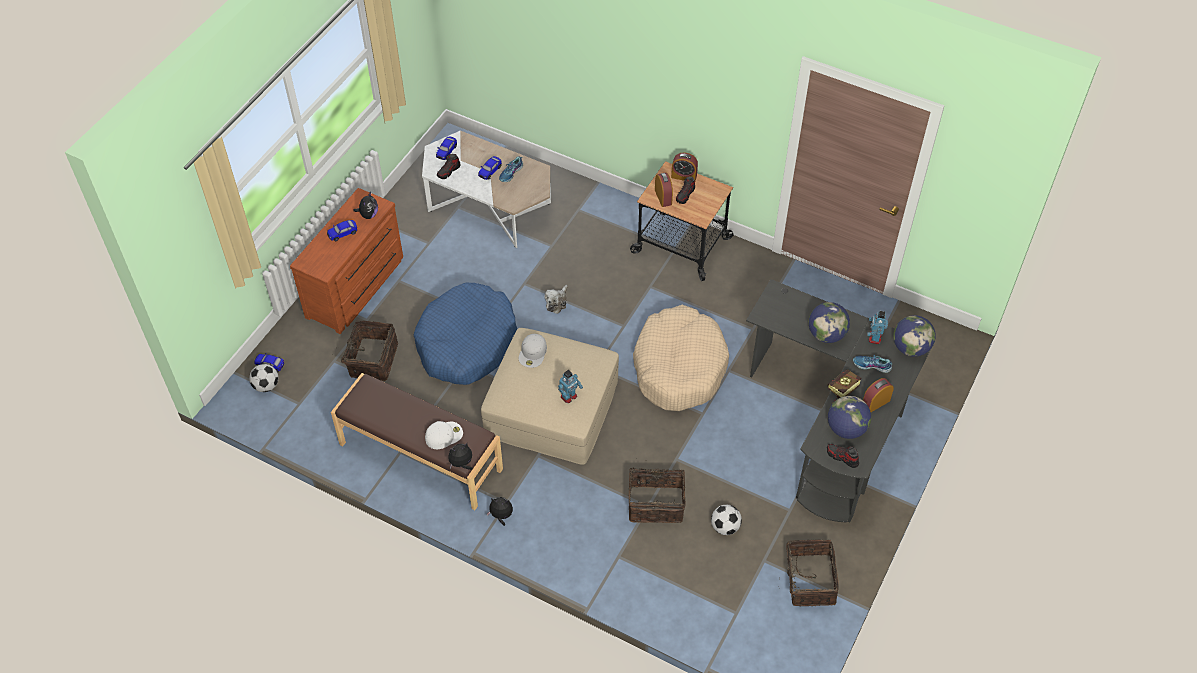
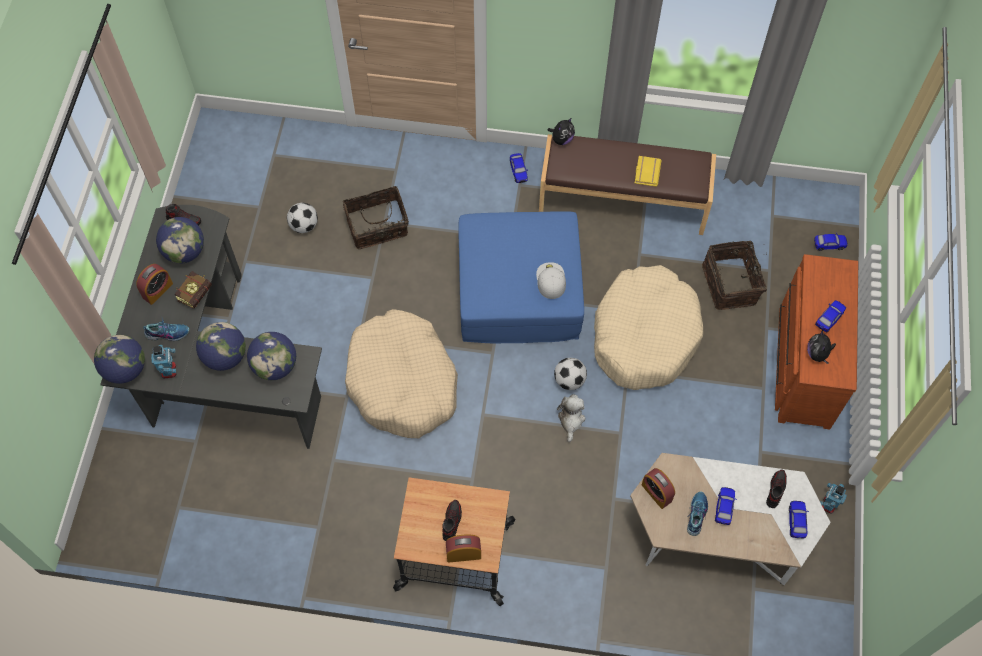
camera: 160 degrees right, 10 degrees up
football [249,364,278,392] -> football moved to [554,358,587,390]
blue dog bed [414,283,517,385] -> beige dog bed [594,265,704,390]
white cap [425,421,463,449] -> none
beige ottoman [481,328,619,465] -> blue ottoman [458,211,584,344]
plush toy [487,497,513,526] -> toy car [510,153,528,183]
toy robot [558,370,583,403] -> toy robot moved to [820,483,847,514]
alarm clock [655,172,673,207] -> alarm clock moved to [642,468,675,509]
basket [779,539,839,606] -> none
none -> globe [247,332,296,380]
none -> yellow book [635,156,661,187]

